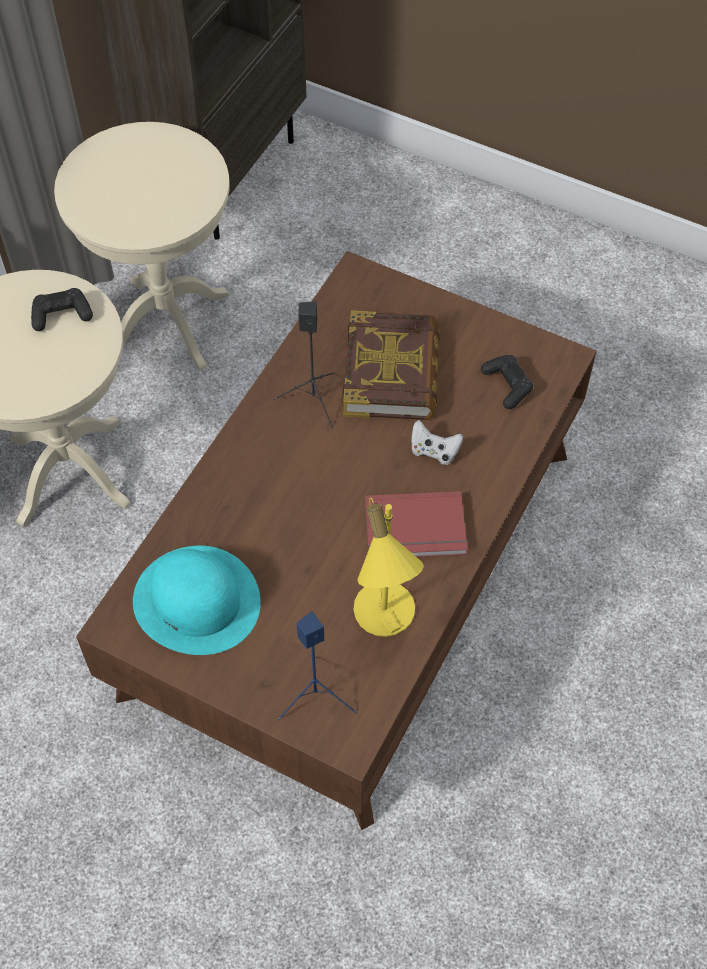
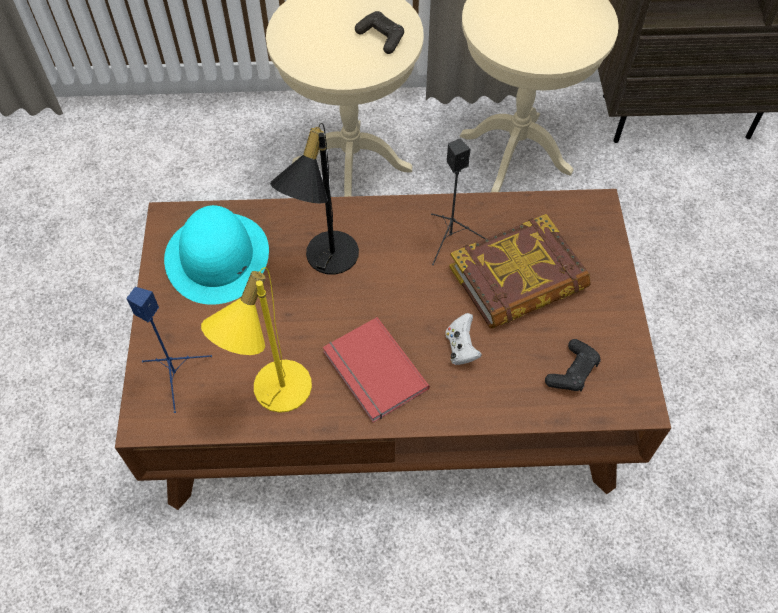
camera: 60 degrees right, 0 degrees up
none -> black table lamp [270,123,359,275]

